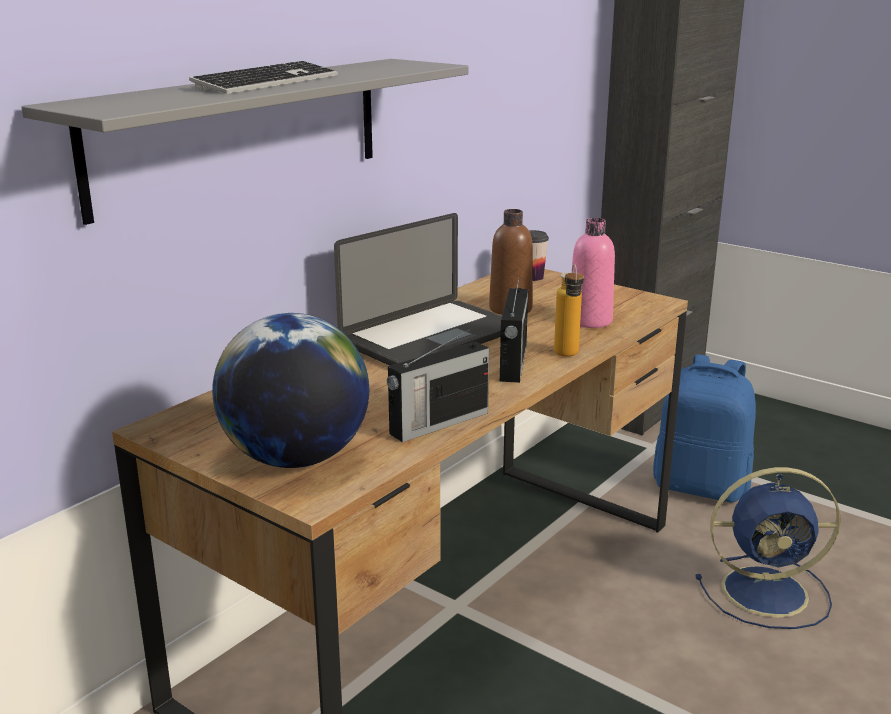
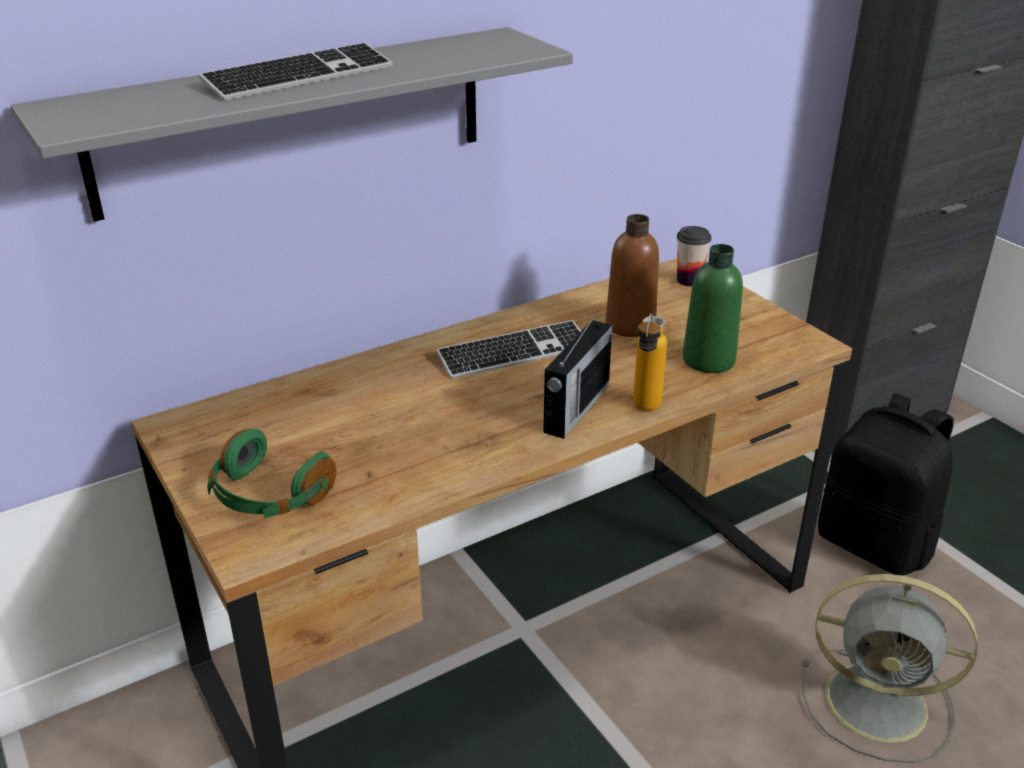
camera: 20 degrees right, 10 degrees up
globe [212,313,369,468] -> green headphones [207,429,336,518]
laptop [334,213,502,366] -> keyboard [436,320,581,379]
radio [387,328,489,442] -> none
pink bottle [571,218,615,328] -> green bottle [683,244,743,373]
blue backpack [653,355,756,502] -> black backpack [818,393,954,575]
blue fan [696,467,841,629] -> grey fan [802,574,977,763]

